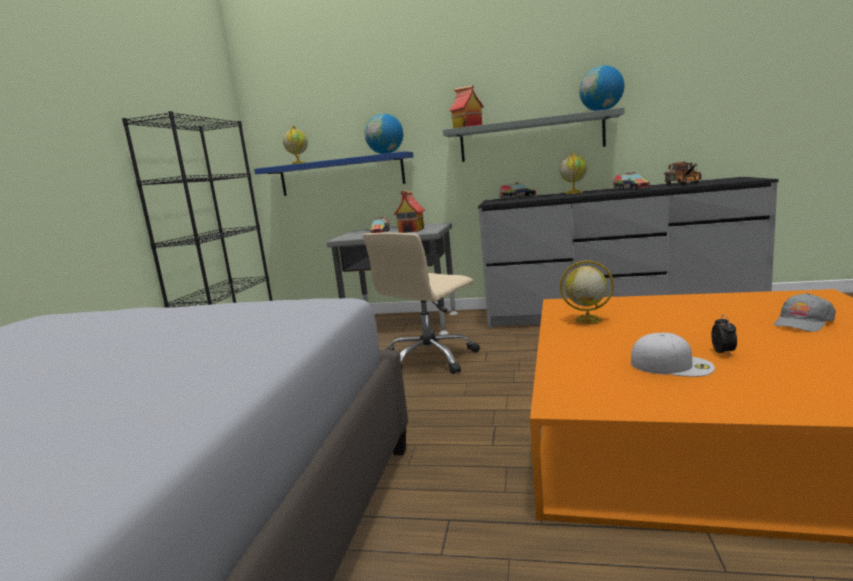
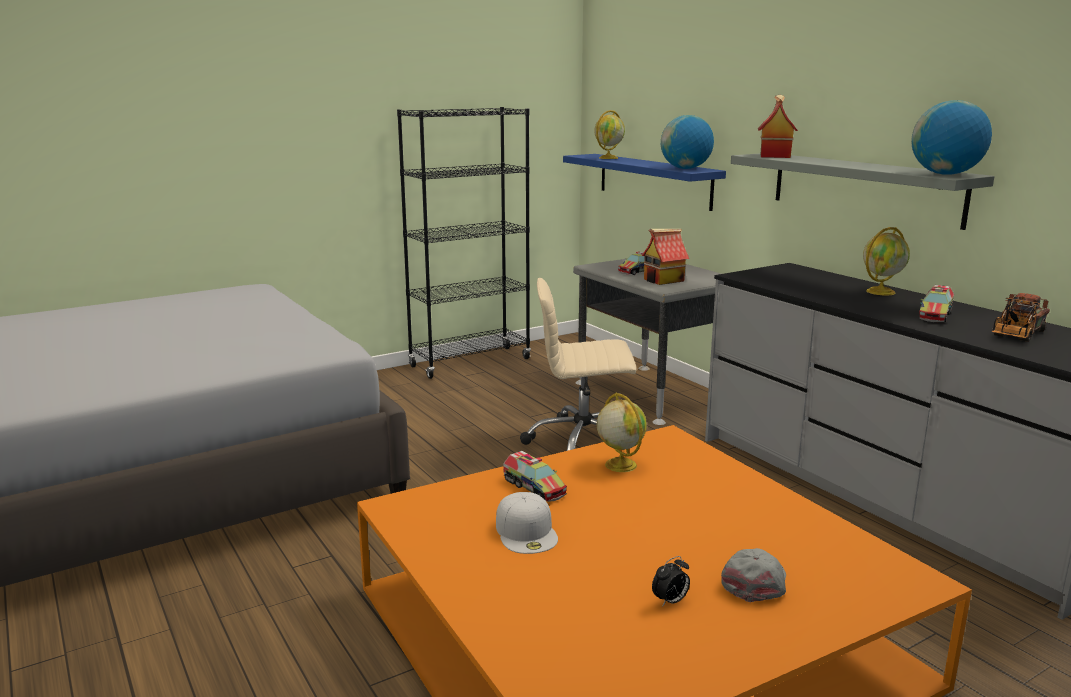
camera: 45 degrees right, 5 degrees up
toy truck [499,182,536,199] -> toy truck moved to [503,451,567,502]
alarm clock [711,315,737,357] -> alarm clock moved to [652,556,690,607]
grey cap [774,293,836,332] -> grey cap turned 105 degrees clockwise [721,548,786,602]

